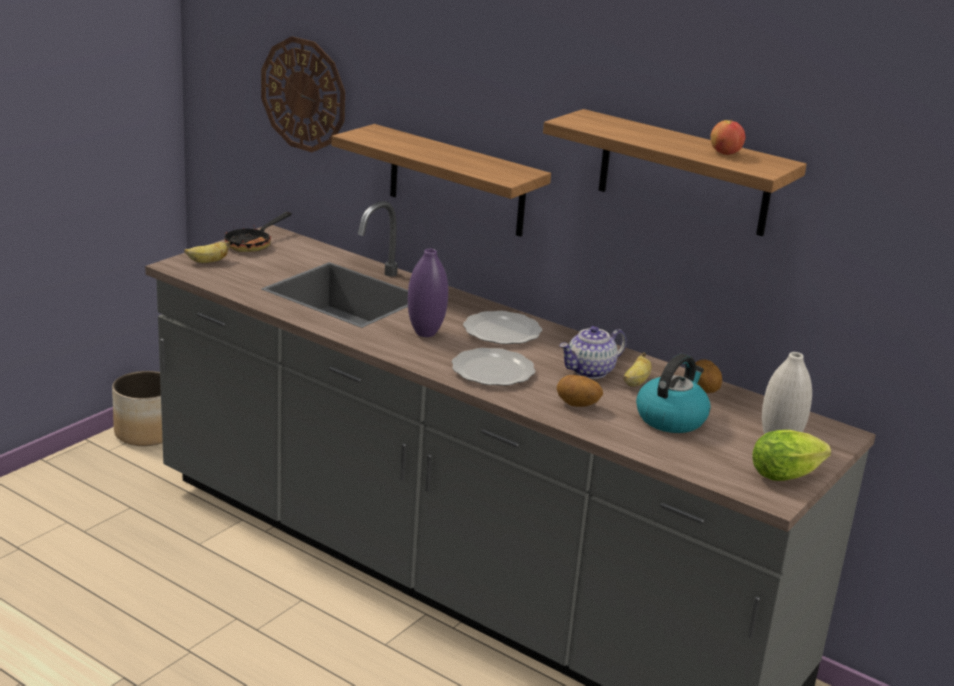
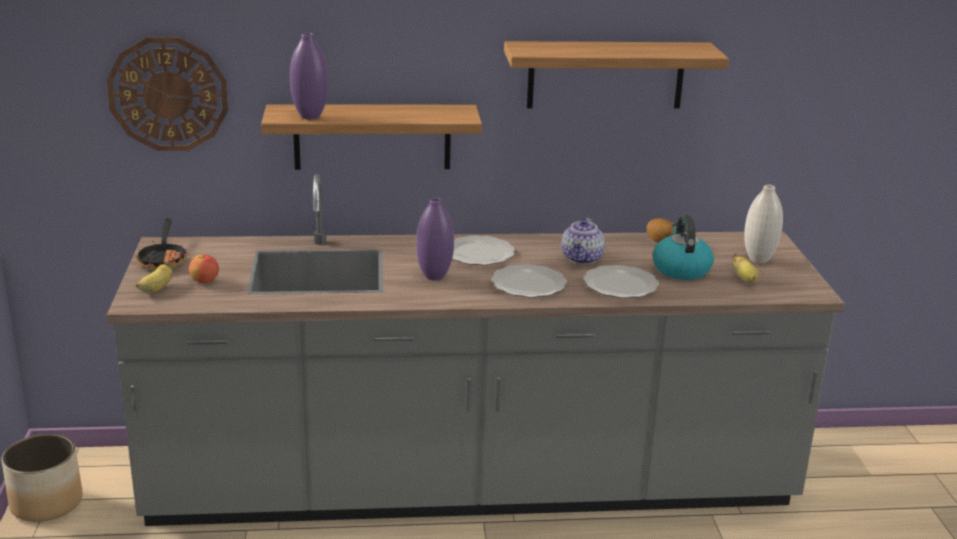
camera: 40 degrees left, 0 degrees up
potato [557,375,603,407] -> plate [583,265,659,298]
banana [623,352,652,387] -> banana moved to [732,253,760,284]
apple [710,120,745,155] -> apple moved to [189,254,219,283]
lettuce [752,430,831,481] -> none
none -> purple vase [290,33,329,119]

